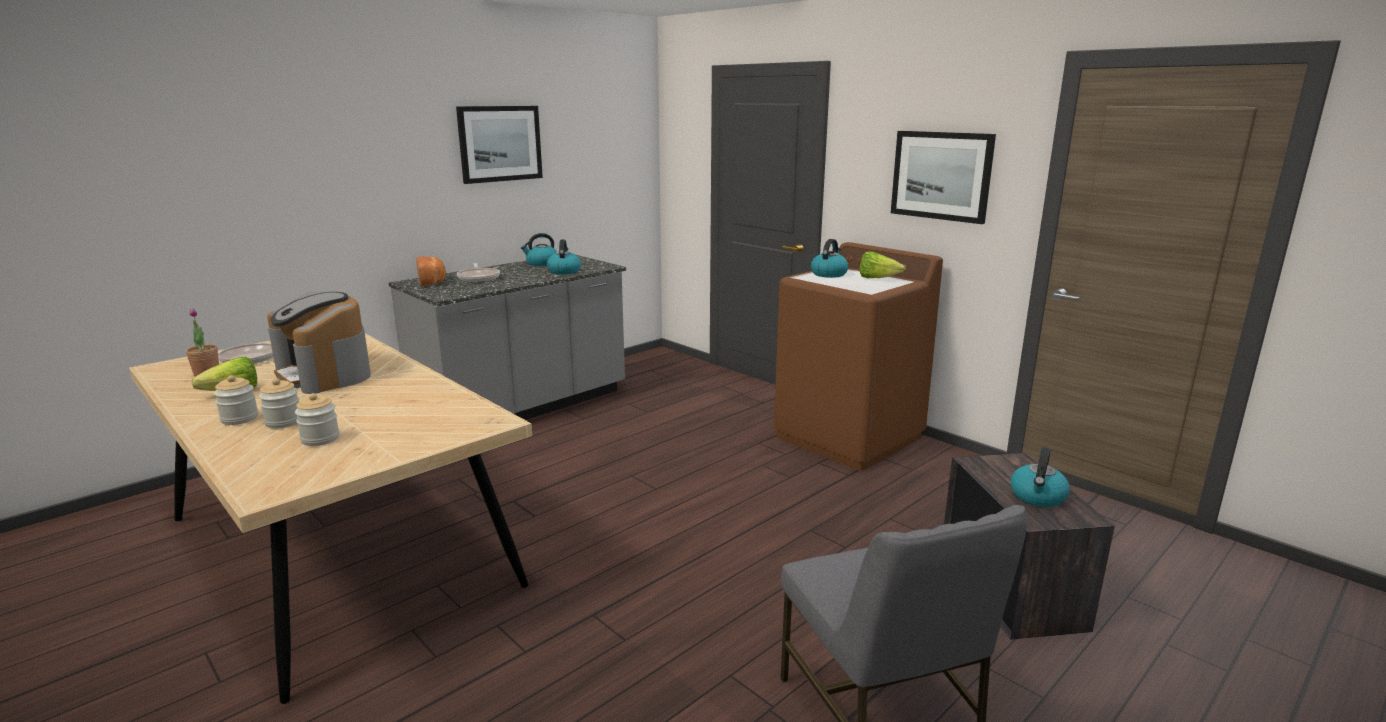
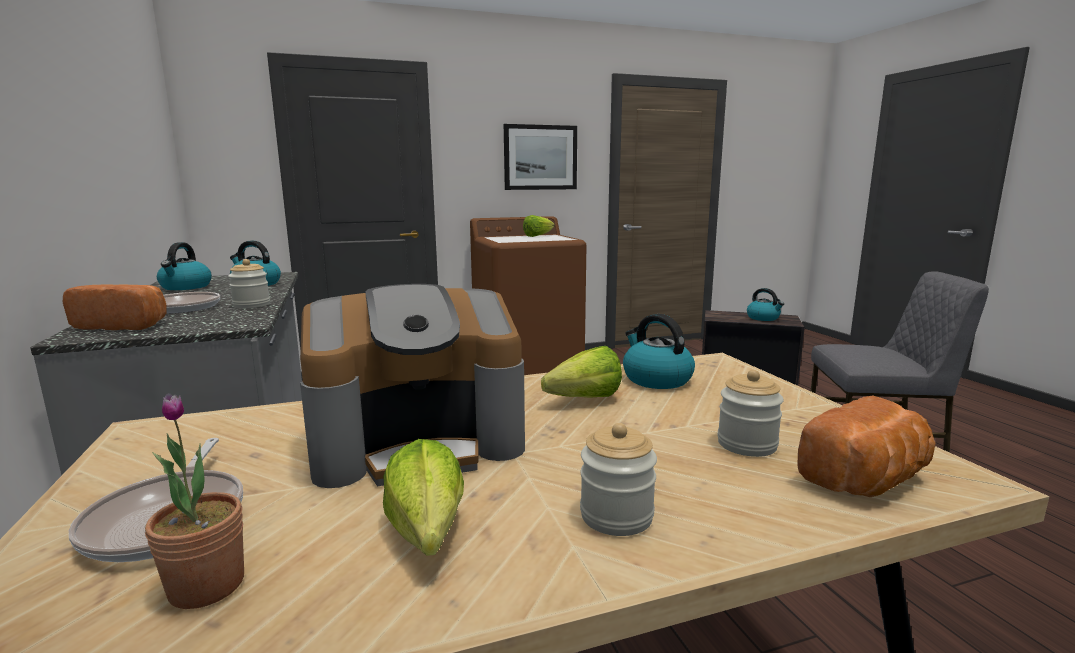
camera: 65 degrees left, 5 degrees down
jar [259,378,299,429] -> jar moved to [228,259,270,308]
picture [456,106,543,184] -> none
kettle [811,239,849,278] -> kettle moved to [623,314,695,389]
none -> lettuce [541,346,622,398]
none -> bread [797,396,936,497]

